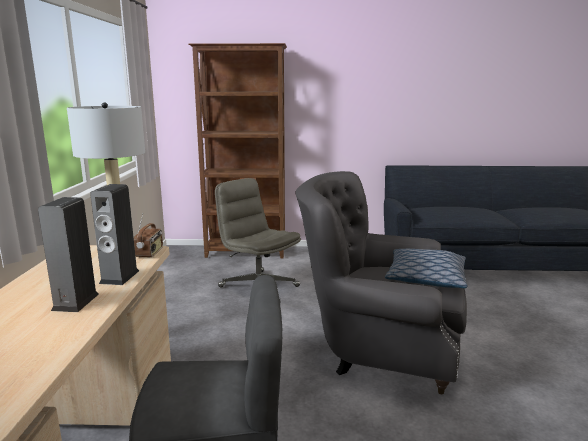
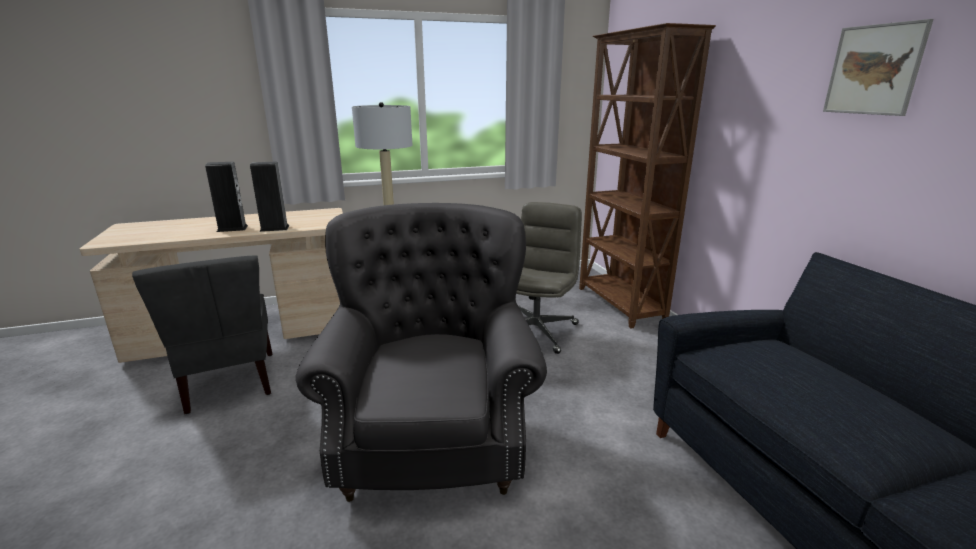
camera: 70 degrees right, 5 degrees up
radio [134,214,163,258] -> none
pillow [385,249,468,288] -> none
none -> picture [823,19,934,116]

